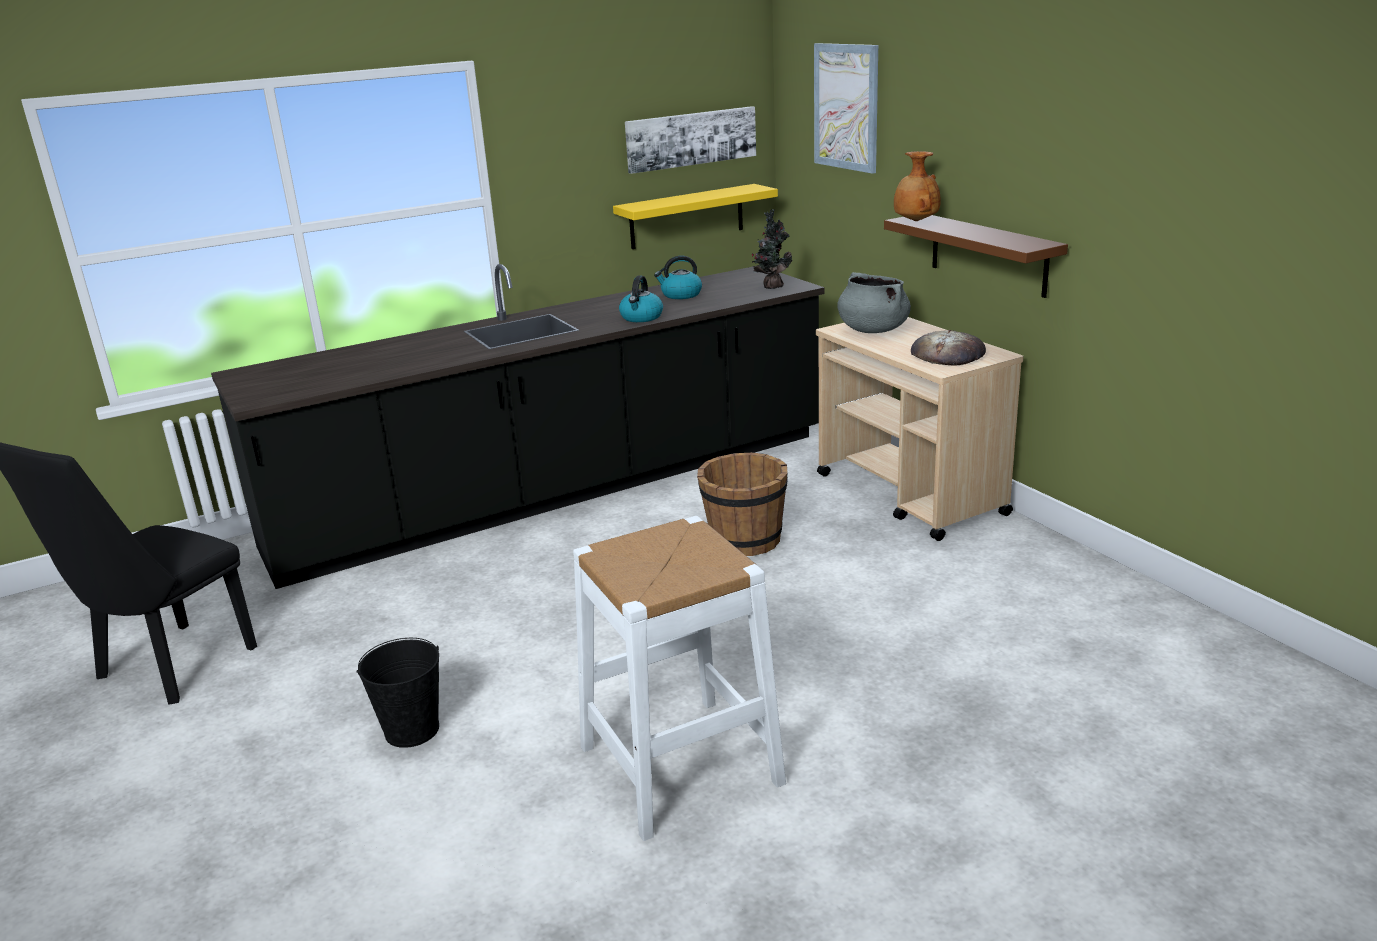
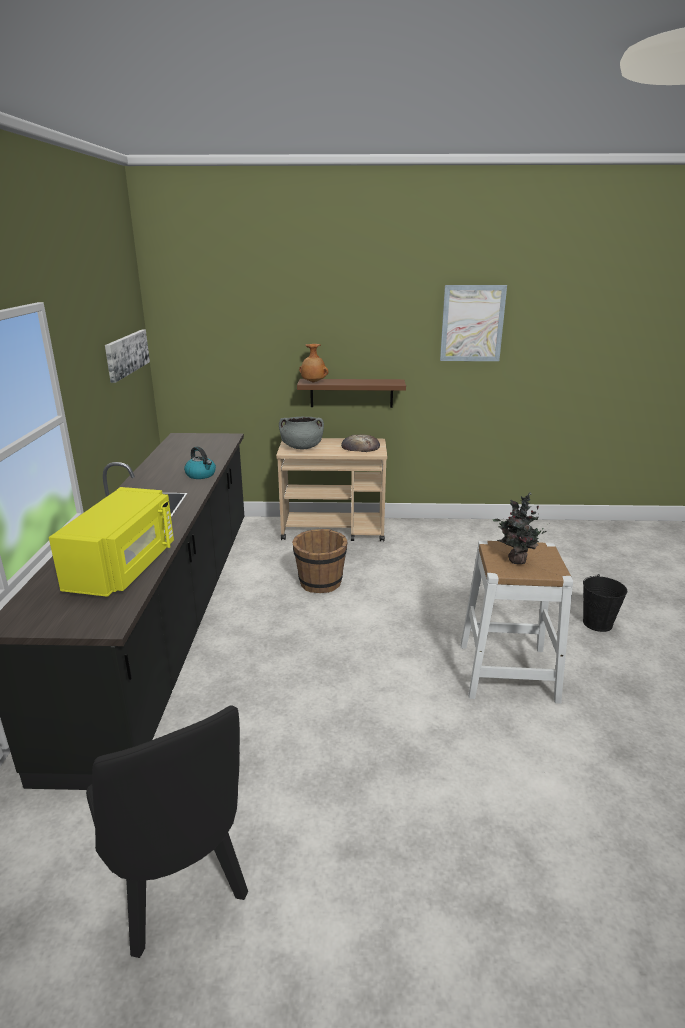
camera: 60 degrees left, 0 degrees up
black bucket [357,638,439,748] -> black bucket moved to [583,574,627,632]
yellow shelf [613,184,778,249] -> none
kettle [654,255,702,299] -> none
potted plant [752,209,793,289] -> potted plant moved to [493,492,547,564]
picture [814,43,878,174] -> picture moved to [440,285,507,361]
none -> yellow microwave [49,487,174,597]

